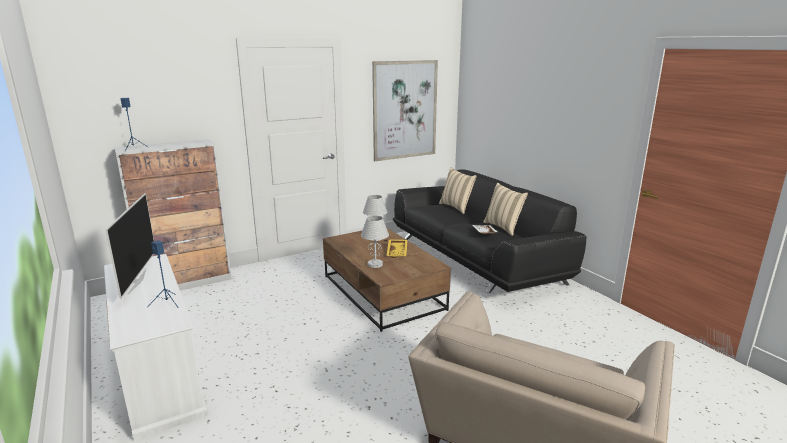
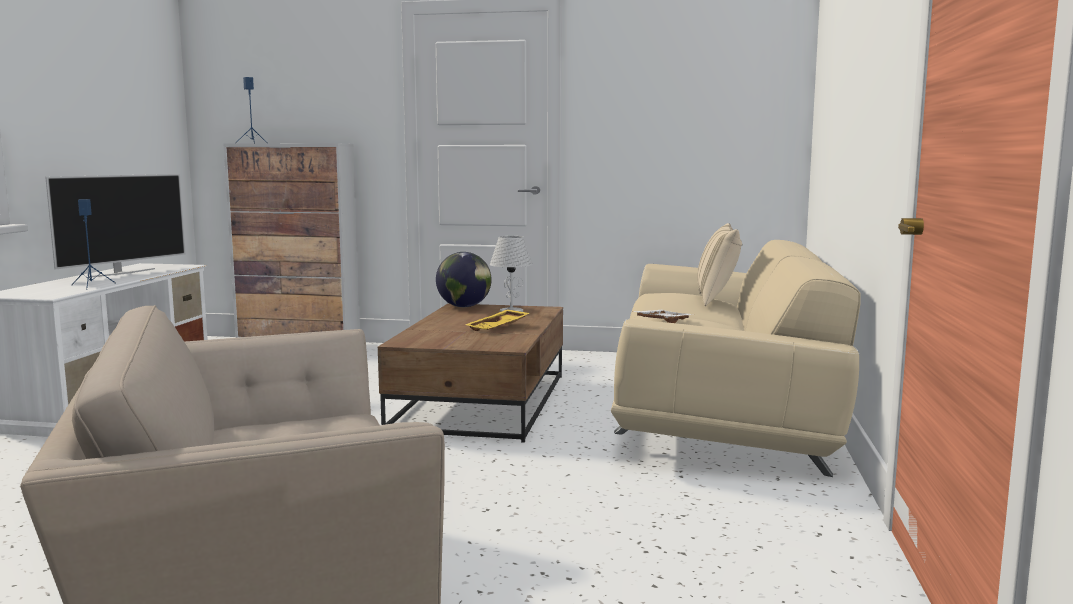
camera: 40 degrees right, 10 degrees down
white table lamp [361,215,389,268] -> none
picture [372,60,438,161] -> none
black sofa [393,169,586,293] -> beige sofa [611,240,861,477]
beige pillow [483,183,528,236] -> none
none -> globe [436,252,492,307]

